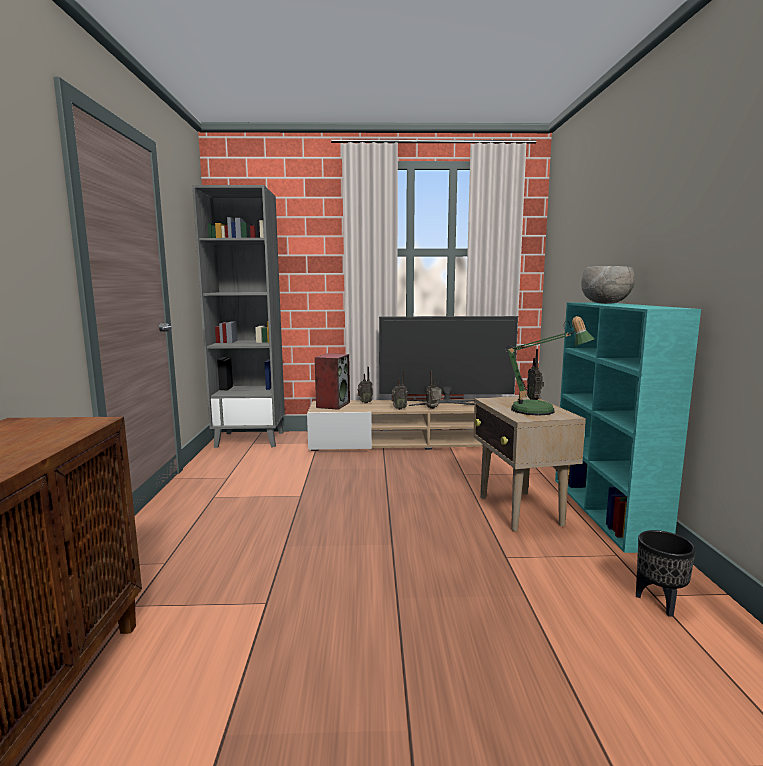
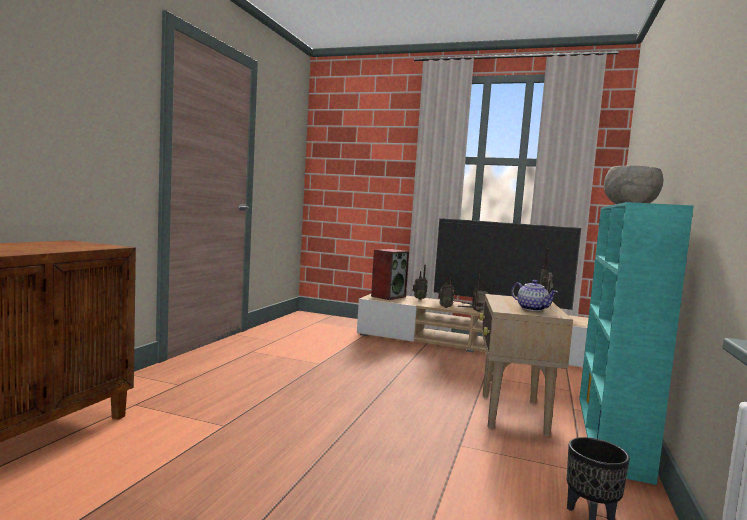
camera: 20 degrees right, 5 degrees down
grey bookcase [192,185,285,448] -> none
table lamp [505,316,595,416] -> teapot [511,280,558,311]

